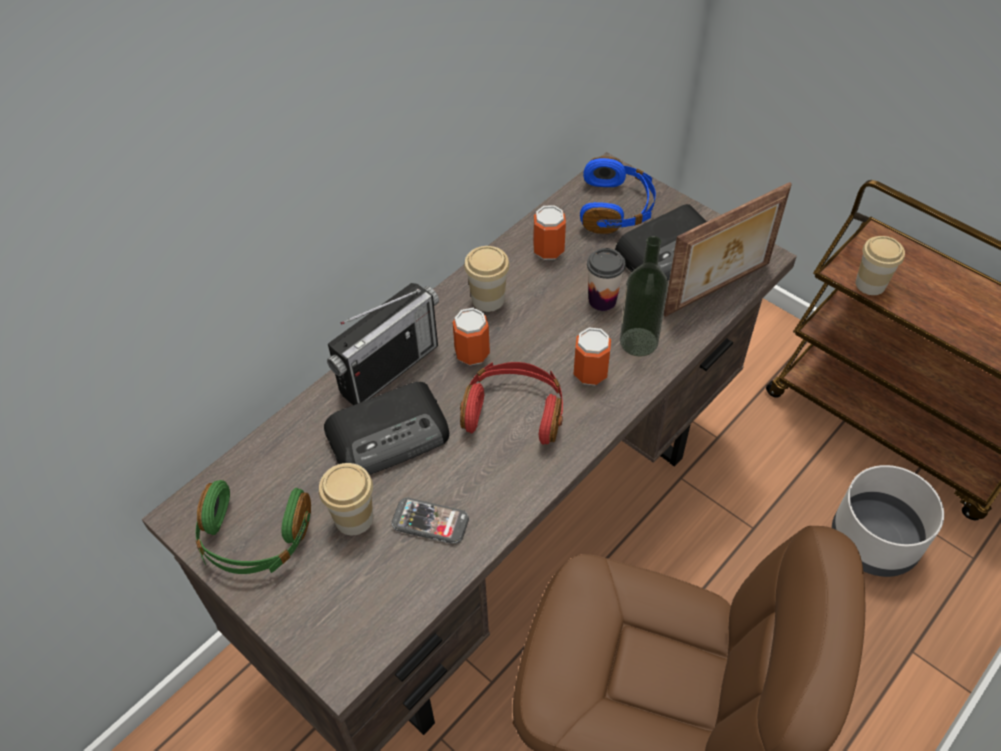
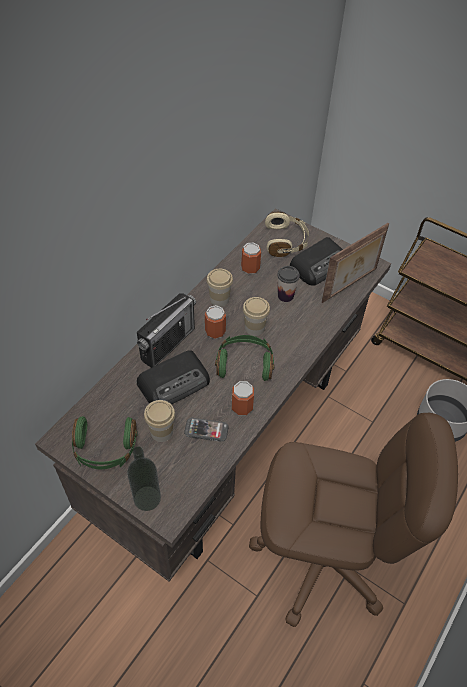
camera: 10 degrees left, 0 degrees up
red headphones [460,362,563,445] -> green headphones [215,335,275,381]
can [573,328,611,385] -> can moved to [232,381,254,415]
blue headphones [580,156,656,234] -> beige headphones [265,212,309,257]
bottle [620,236,668,357] -> bottle moved to [127,446,161,511]
cup [855,236,905,295] -> cup moved to [243,297,270,336]

